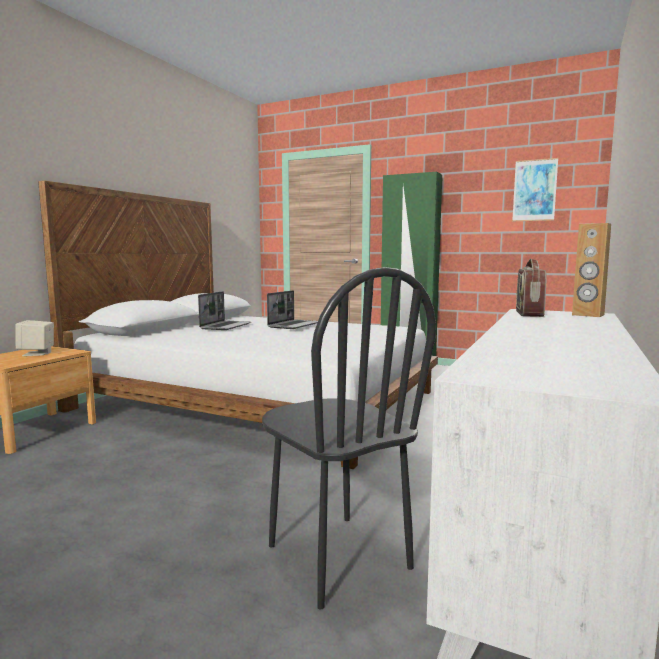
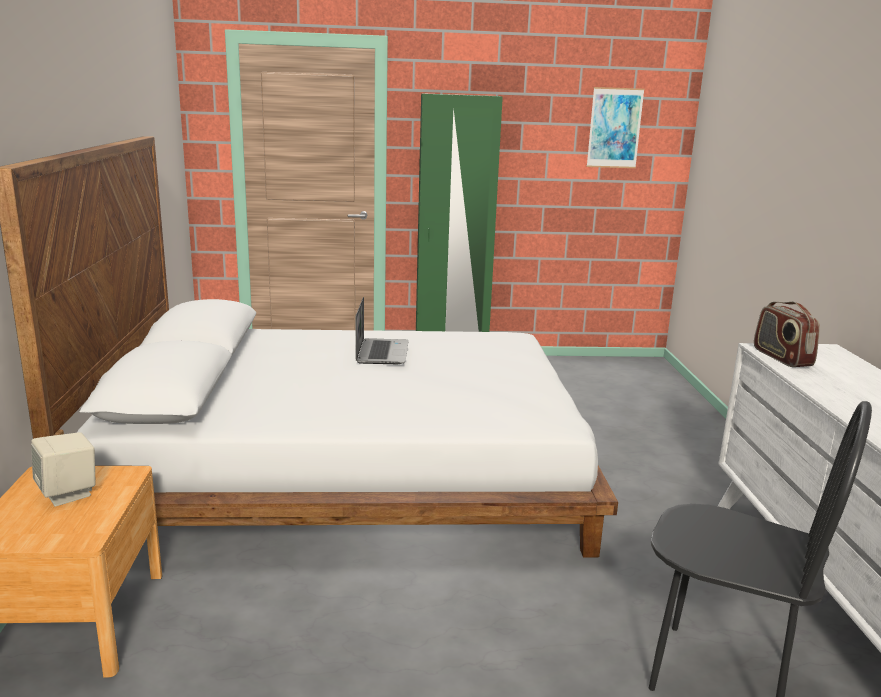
camera: 30 degrees left, 10 degrees up
laptop [198,291,251,330] -> none
brown speaker [572,223,611,317] -> none

